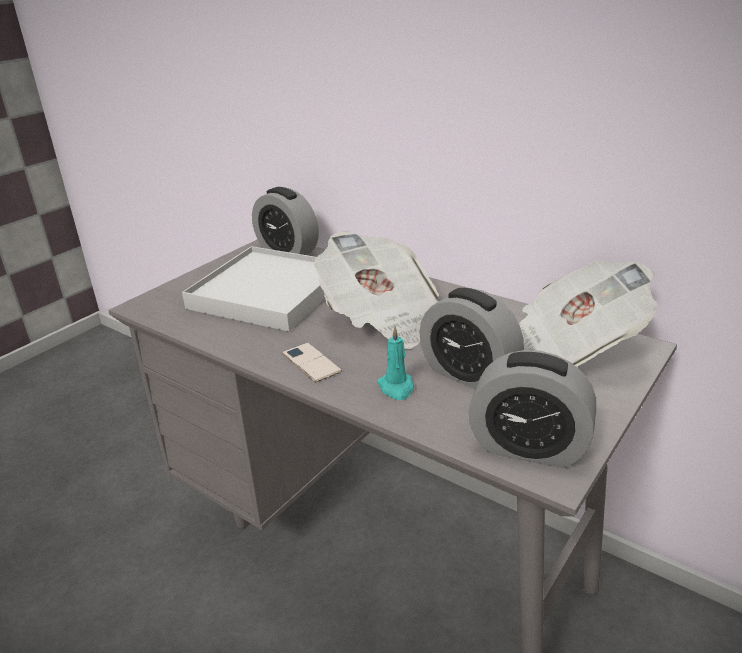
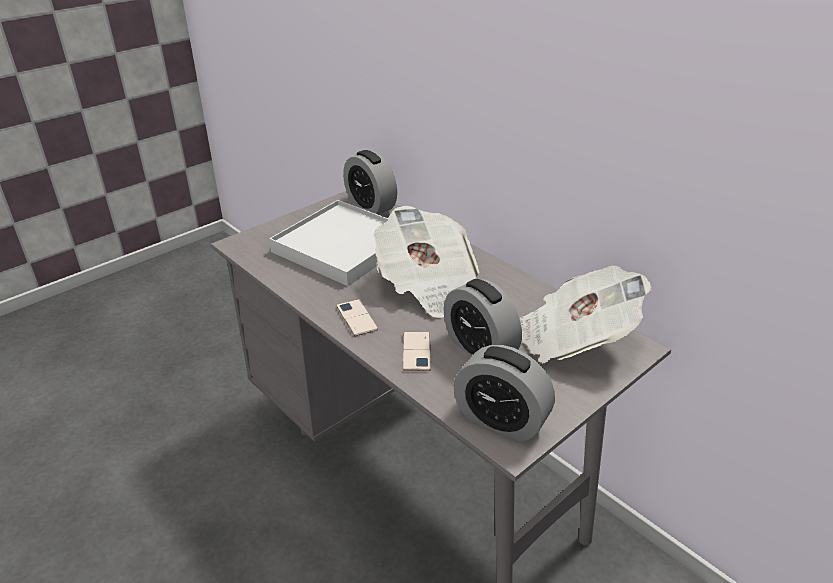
camera: 10 degrees right, 5 degrees up
turquoise candle [377,326,414,400] -> phone [403,332,431,371]

